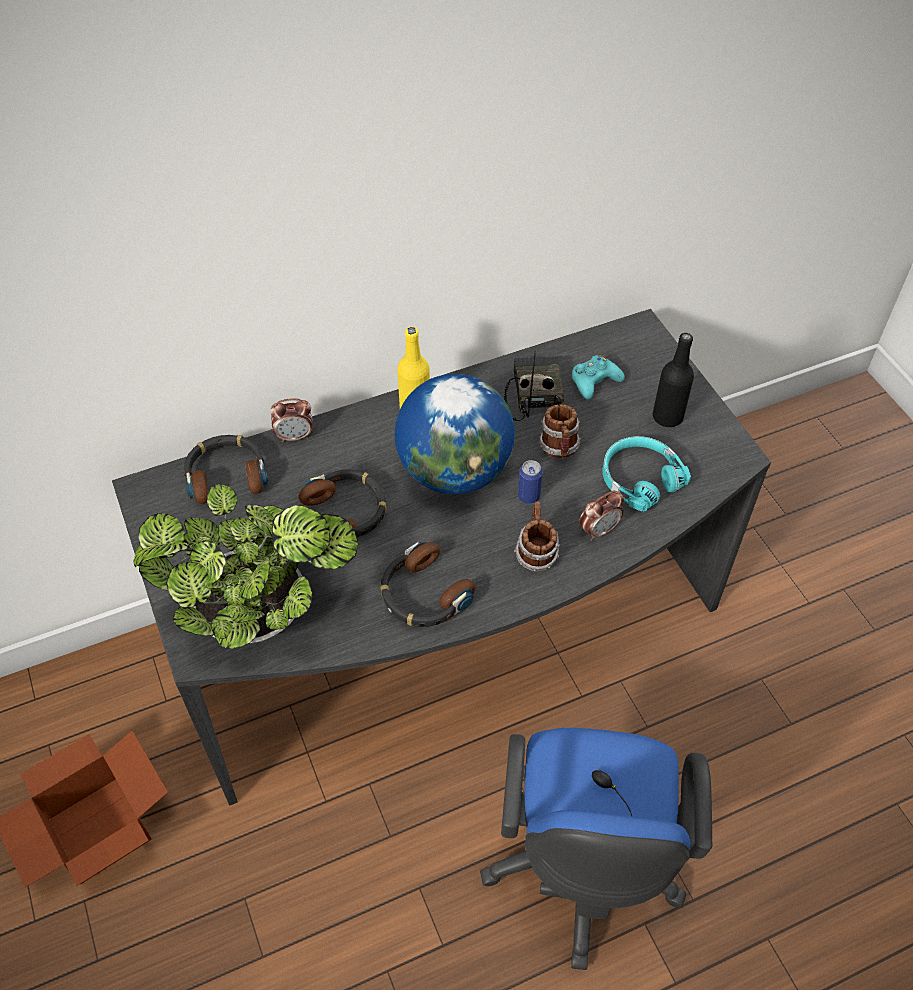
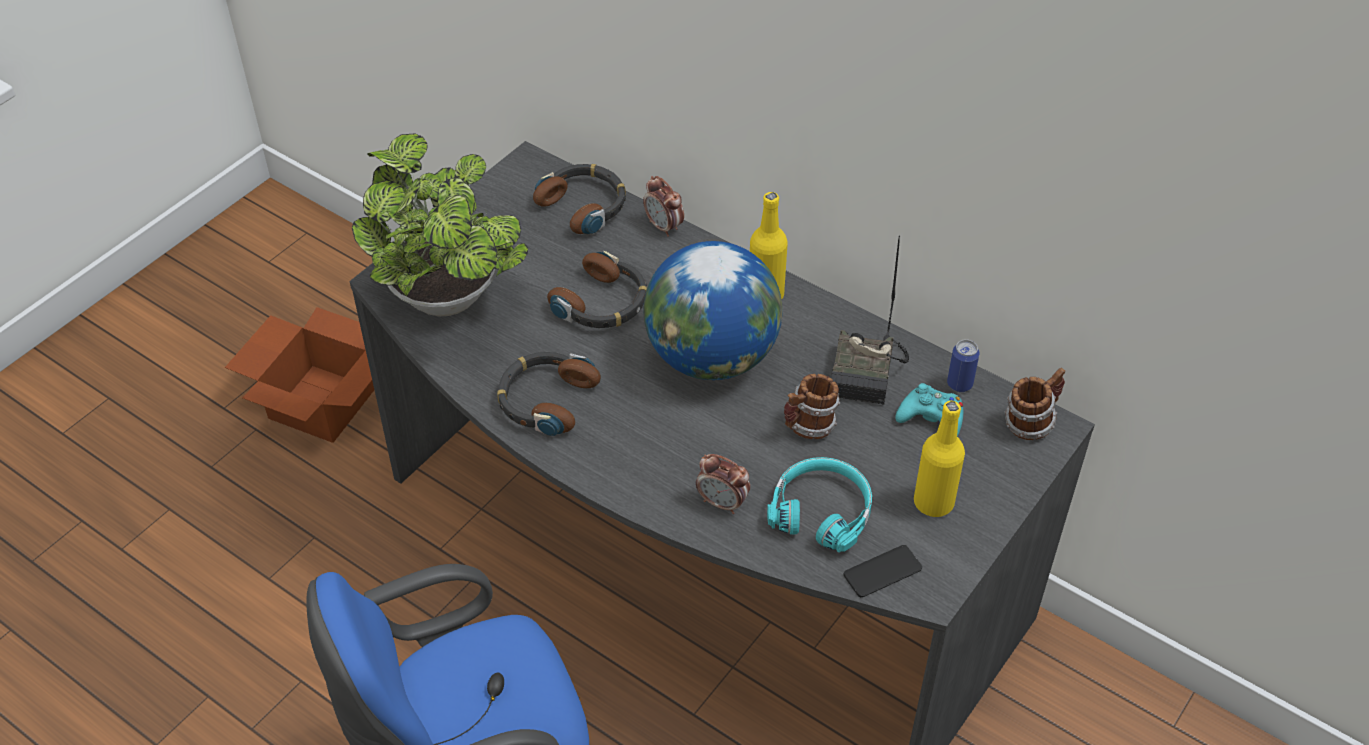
camera: 60 degrees right, 5 degrees down
radio [504,351,564,421] -> radio turned 135 degrees clockwise [831,235,909,405]
mug [514,501,560,572] -> mug moved to [1004,368,1065,440]
can [518,460,543,504] -> can moved to [947,339,980,392]
black bottle [653,333,694,427] -> yellow bottle [914,401,965,517]
none -> phone [843,545,922,597]

